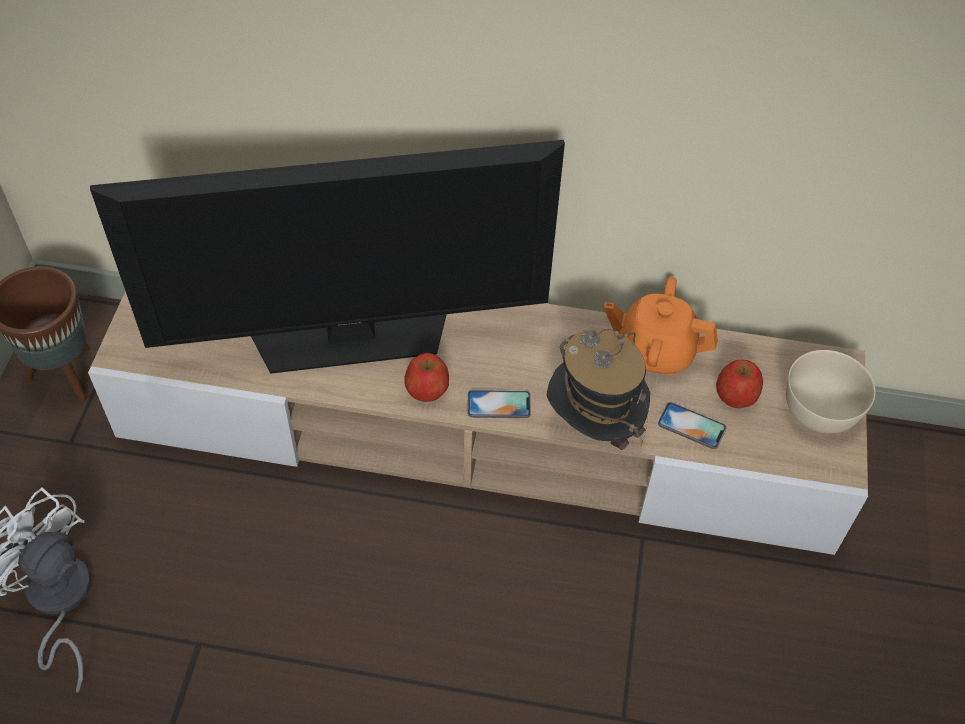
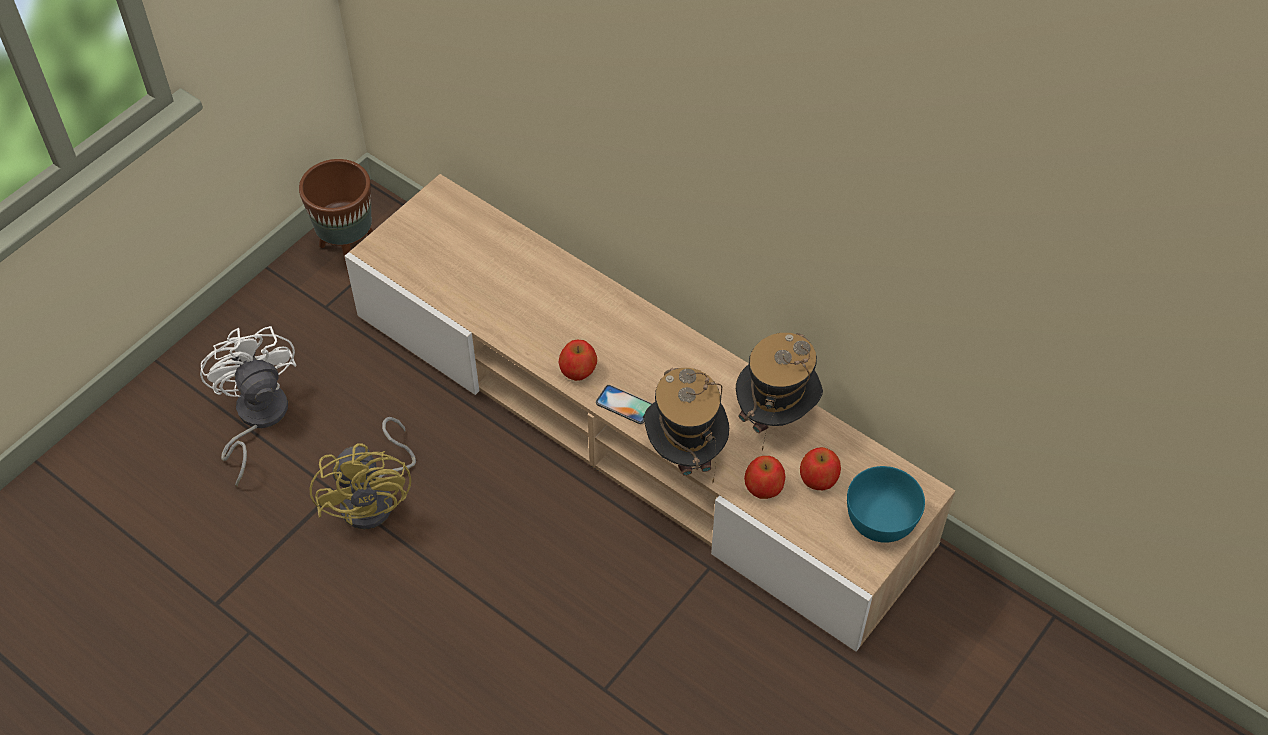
camera: 30 degrees right, 0 degrees up
television [90,140,565,374] -> none
orange teapot [604,277,718,376] -> hat [736,333,823,451]
phone [658,402,726,449] -> apple [744,456,786,499]
beige bowl [786,350,875,434] -> turquoise bowl [847,466,925,543]
none -> yellow fan [310,417,416,529]

